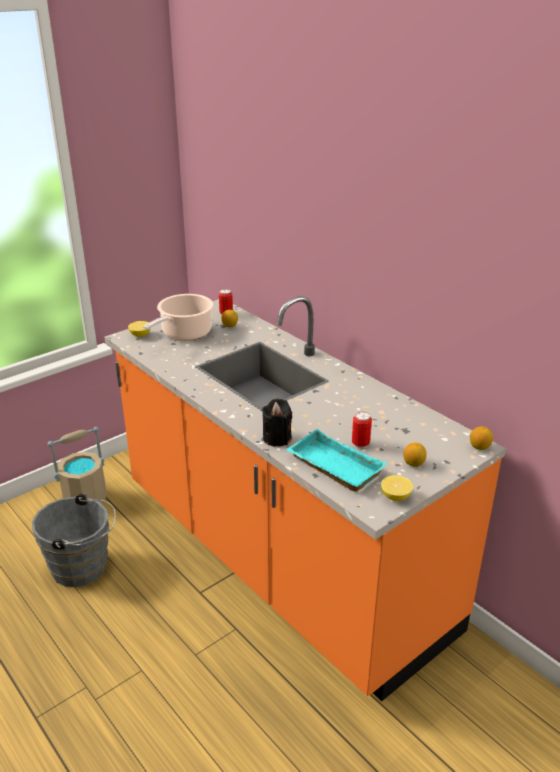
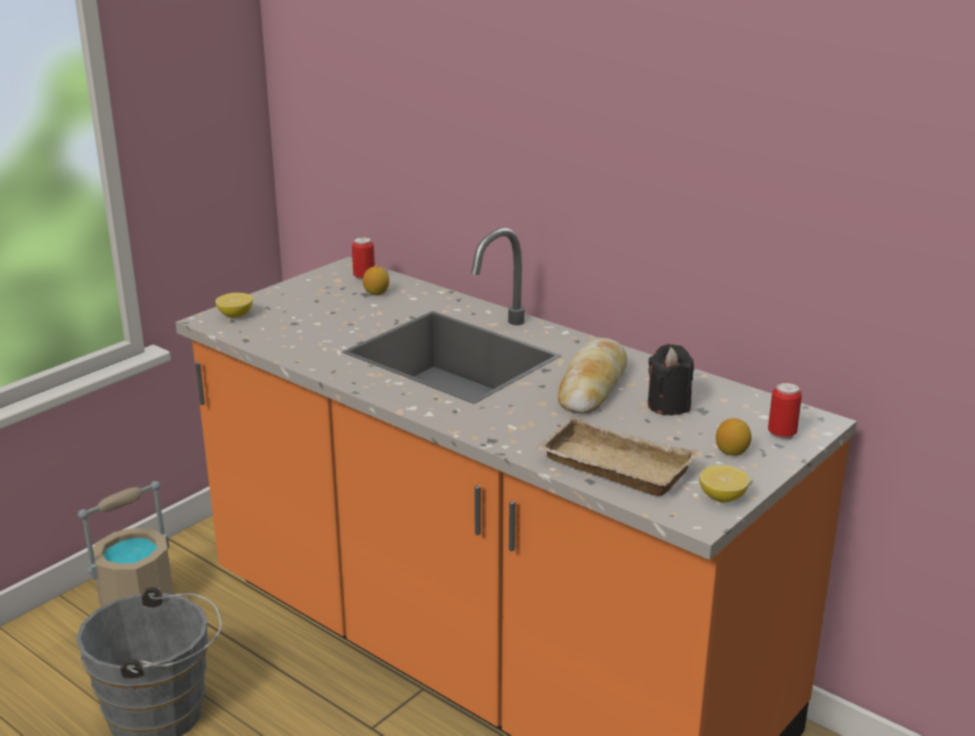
camera: 10 degrees left, 5 degrees down
cooking pot [143,294,213,340] -> none
black candle [262,399,292,447] -> black candle moved to [648,344,694,415]
turquoise tray [286,429,387,492] -> beige tray [536,417,698,496]
can [352,412,372,449] -> can moved to [768,382,802,441]
lemon [470,426,493,450] -> none
none -> bread [558,338,627,414]

